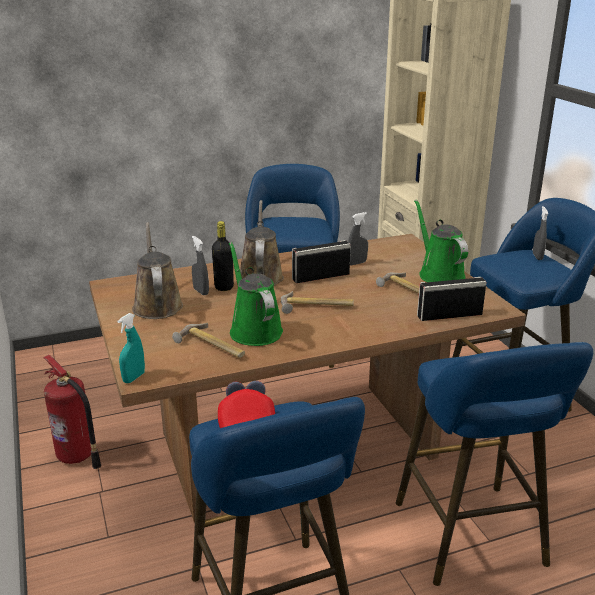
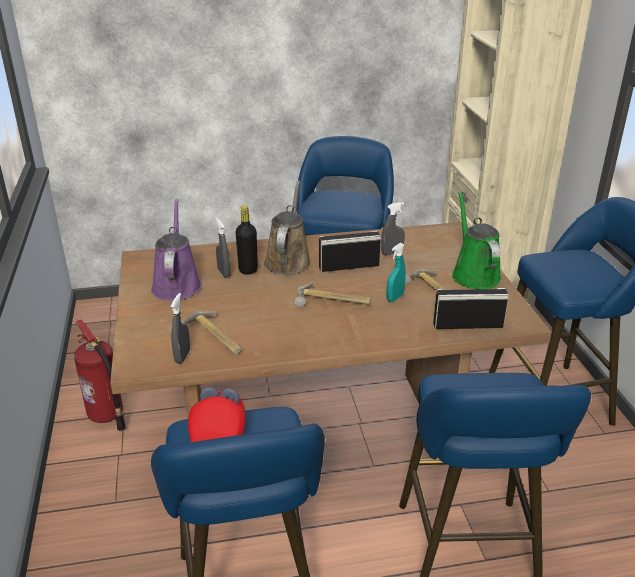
camera: 10 degrees right, 5 degrees up
turquoise spray bottle [117,313,145,383] -> turquoise spray bottle moved to [386,243,406,302]
brown watering can [132,222,183,319] -> purple watering can [151,199,202,301]
green watering can [229,242,283,346] -> none
grey spray bottle [533,206,548,260] -> grey spray bottle moved to [171,293,190,364]

